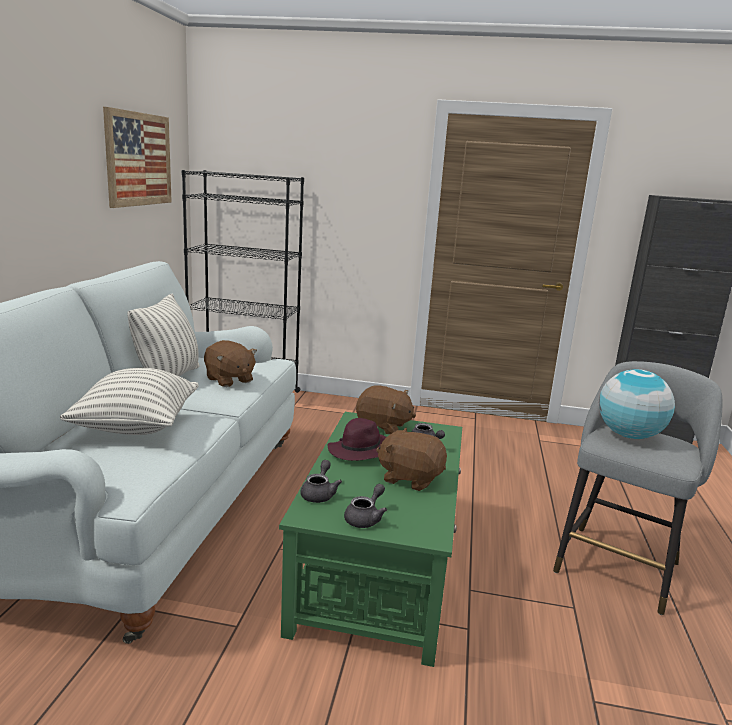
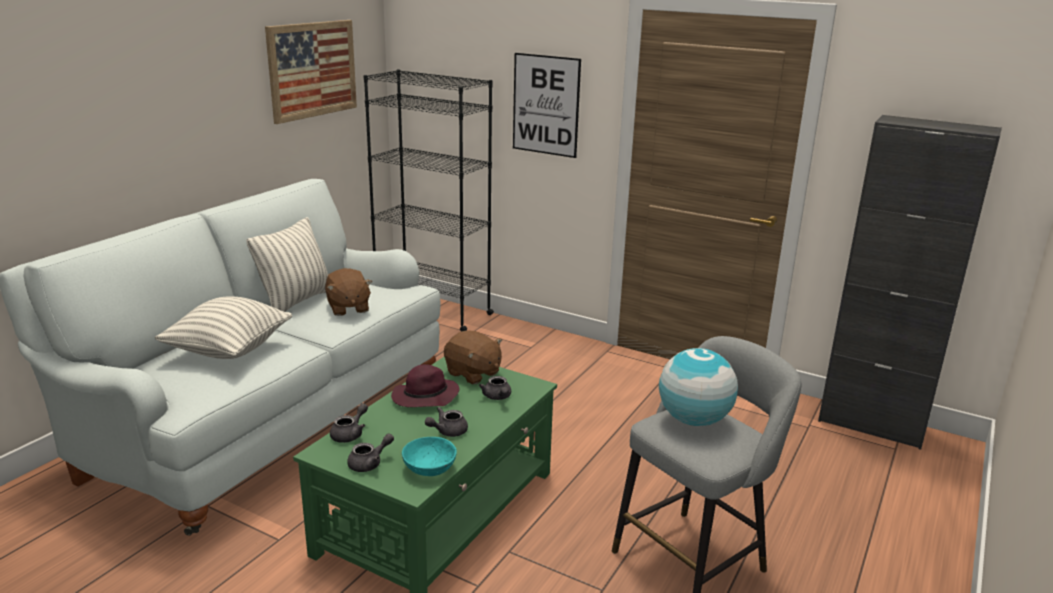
camera: 20 degrees right, 5 degrees up
brown plush toy [376,427,447,491] -> grey teapot [425,407,468,437]
none -> turquoise bowl [402,437,457,476]
none -> picture [513,53,581,158]

